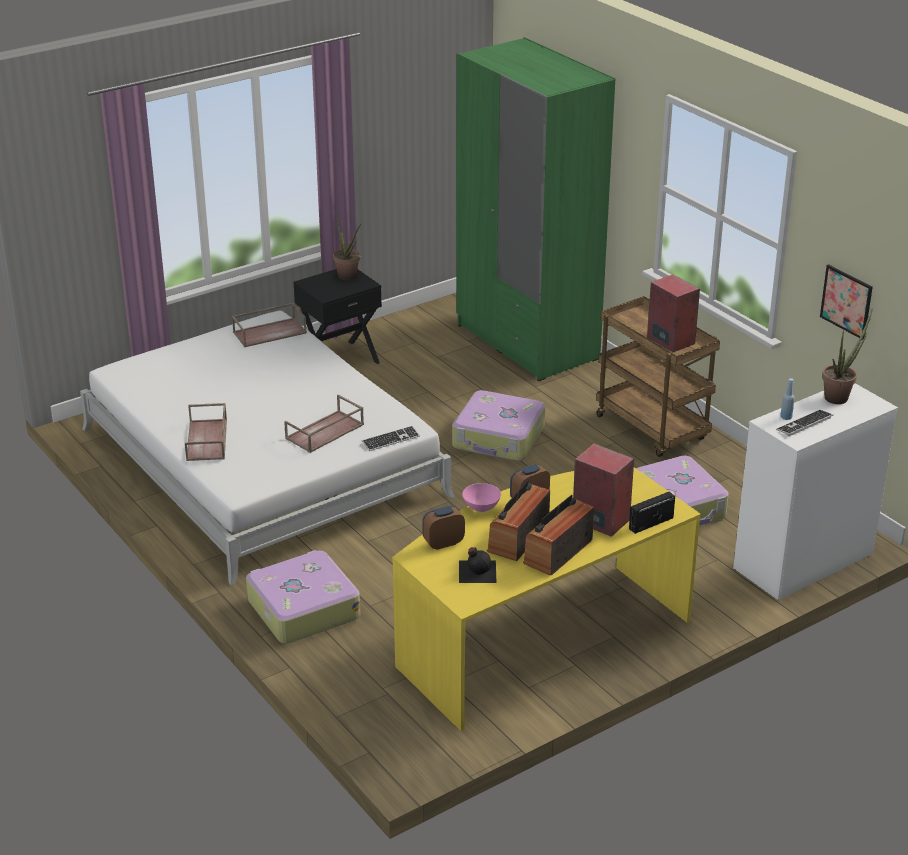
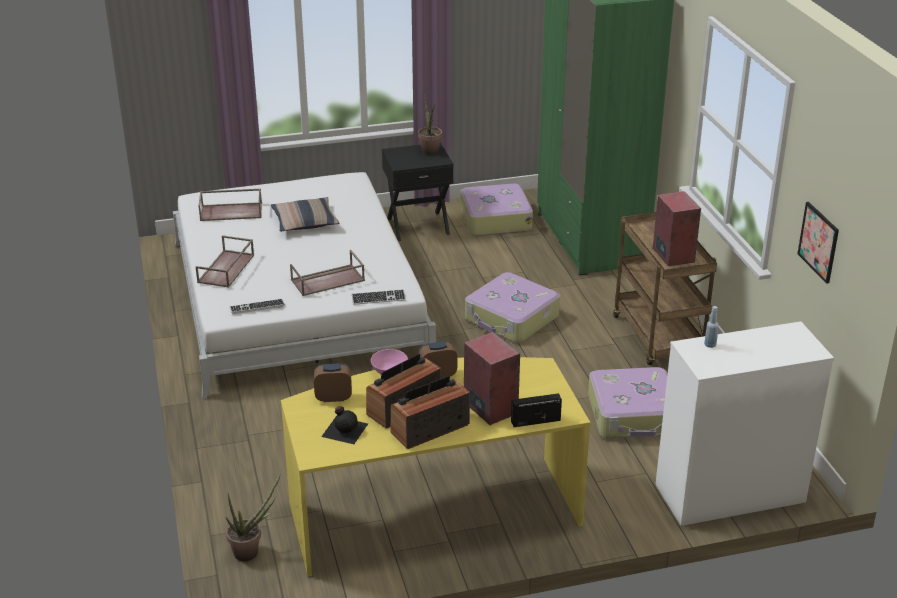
camera: 20 degrees right, 0 degrees up
brown tray [232,303,307,347] -> brown tray moved to [198,189,262,221]
suitcase [246,550,360,644] -> suitcase moved to [460,184,533,236]
keyboard [776,410,833,436] -> keyboard moved to [230,299,285,314]
potted plant [822,309,873,404] -> potted plant moved to [225,474,281,561]
none -> pillow [271,197,339,232]

